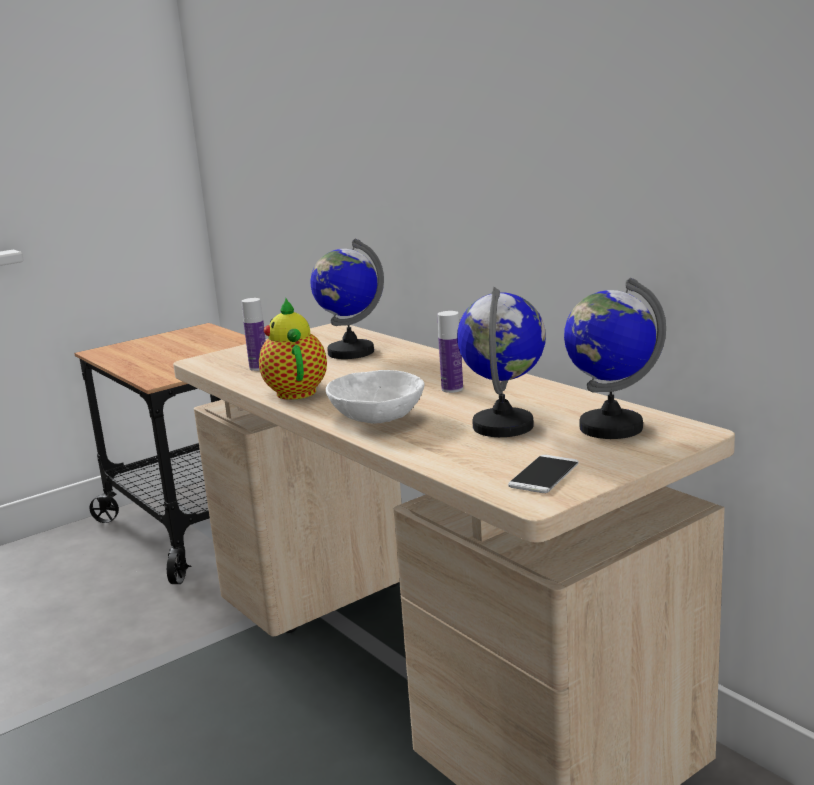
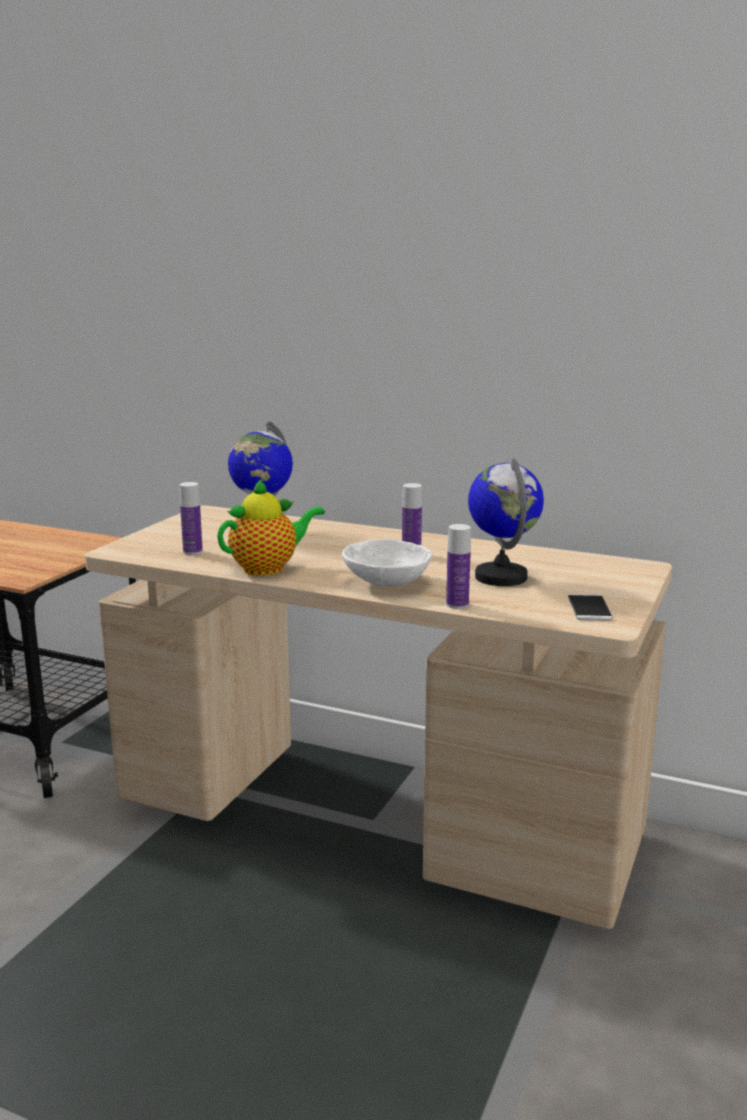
camera: 30 degrees left, 0 degrees up
teapot [259,298,327,400] -> teapot turned 105 degrees clockwise [217,478,325,576]
globe [564,278,666,439] -> none
none -> bottle [446,524,471,609]

